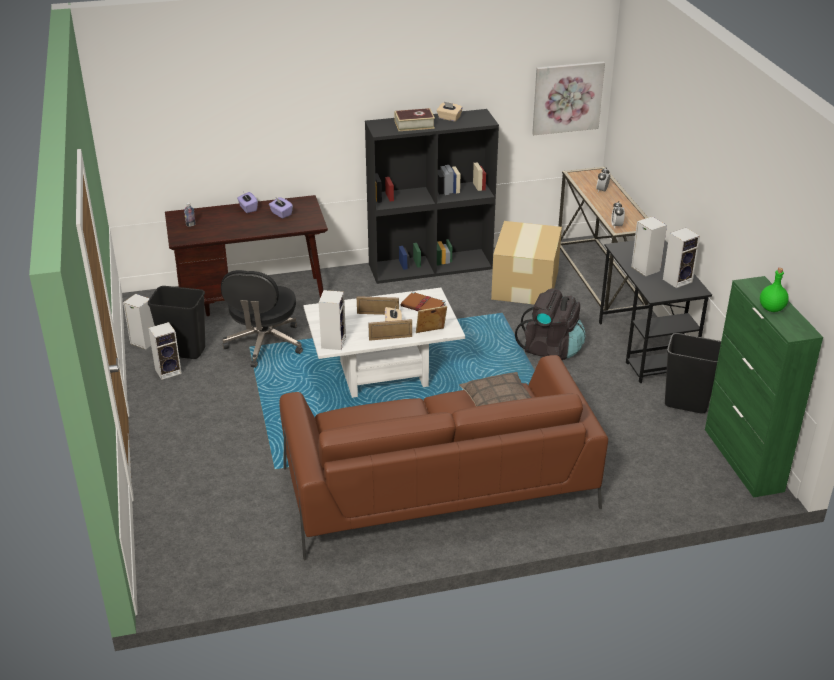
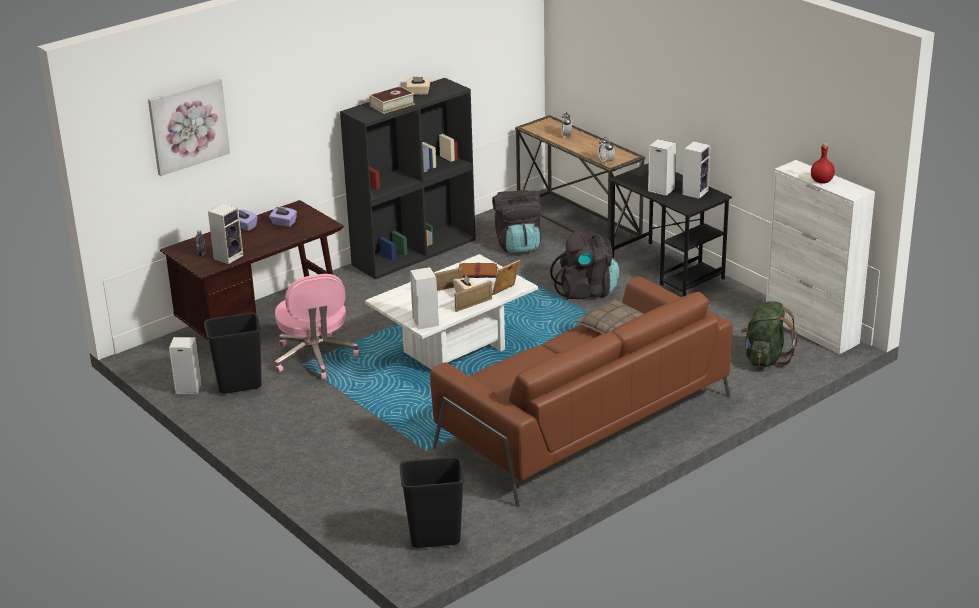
camera: 25 degrees left, 5 degrees down
speaker [148,322,182,380] -> speaker moved to [208,203,243,264]
black office chair [221,270,303,368] -> pink office chair [275,274,359,379]
cardboard box [491,221,562,304] -> black backpack [492,190,542,253]
picture [532,62,605,135] -> picture moved to [148,78,230,176]
black trash can [665,333,721,413] -> black trash can moved to [400,457,465,548]
green cabinet [705,276,823,498] -> white cabinet [766,160,875,354]
green bottle [760,268,789,312] -> red bottle [811,143,835,184]
none -> green backpack [741,301,798,367]

